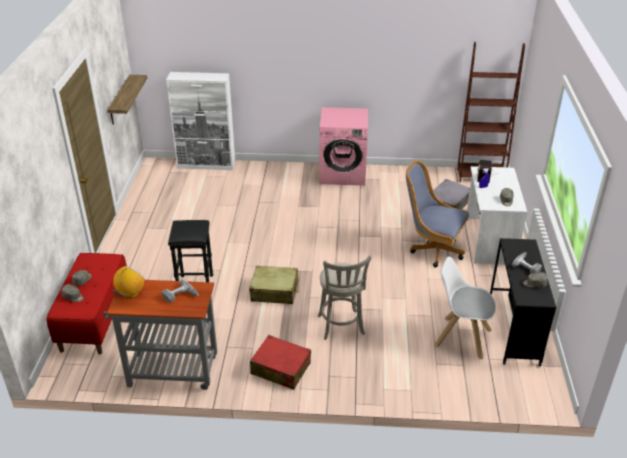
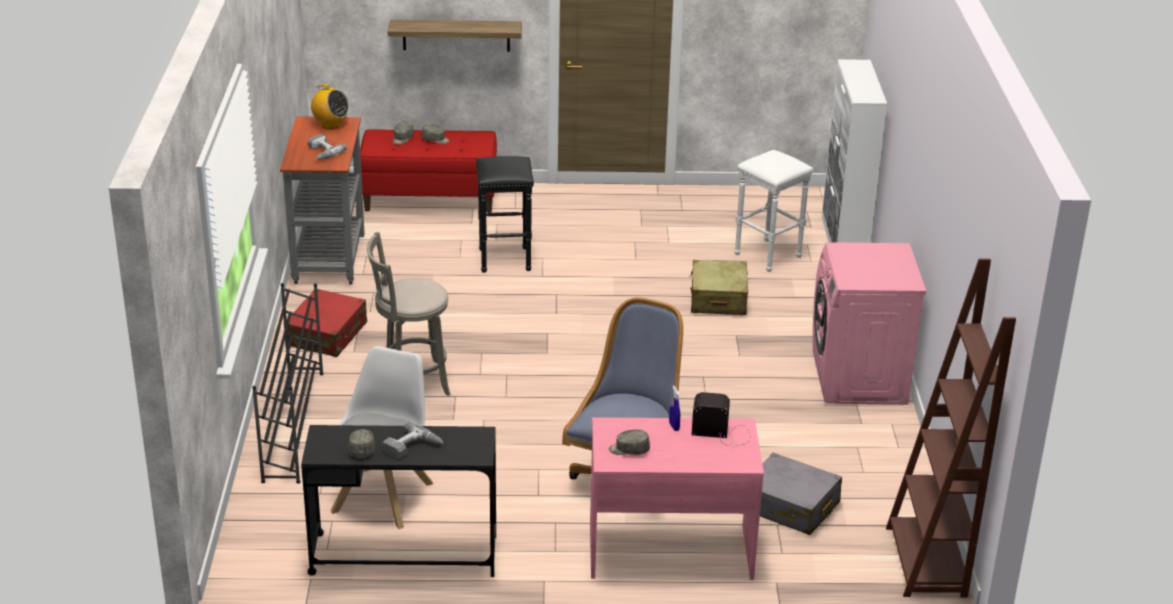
camera: 85 degrees right, 5 degrees down
shelf [107,75,147,124] -> shelf moved to [387,19,522,52]
beige suitcase [249,266,299,304] -> beige suitcase moved to [690,260,748,315]
white desk [467,166,527,265] -> pink desk [590,417,764,580]
none -> black shoe rack [252,283,323,484]
none -> white stool [735,150,813,272]

